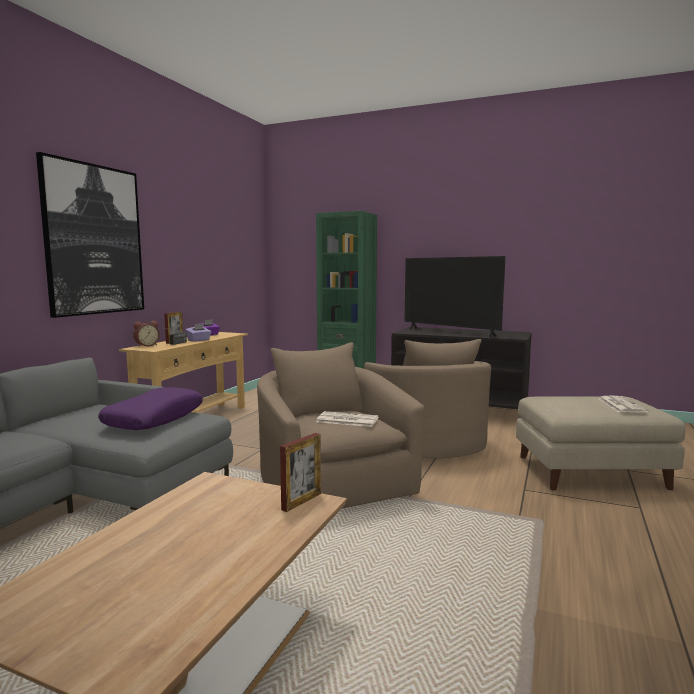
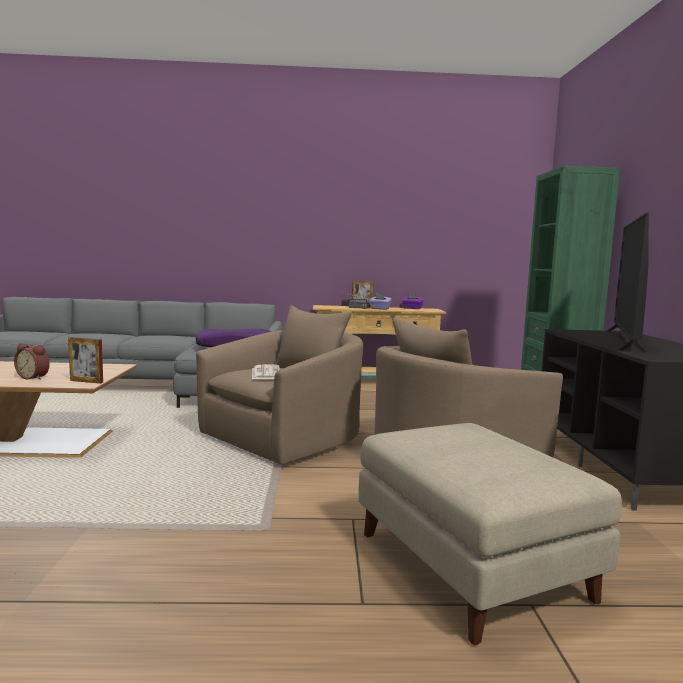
camera: 65 degrees right, 0 degrees up
picture [36,152,144,318] -> none
alarm clock [133,321,160,347] -> alarm clock moved to [14,343,50,380]
newspaper [599,396,648,413] -> none

